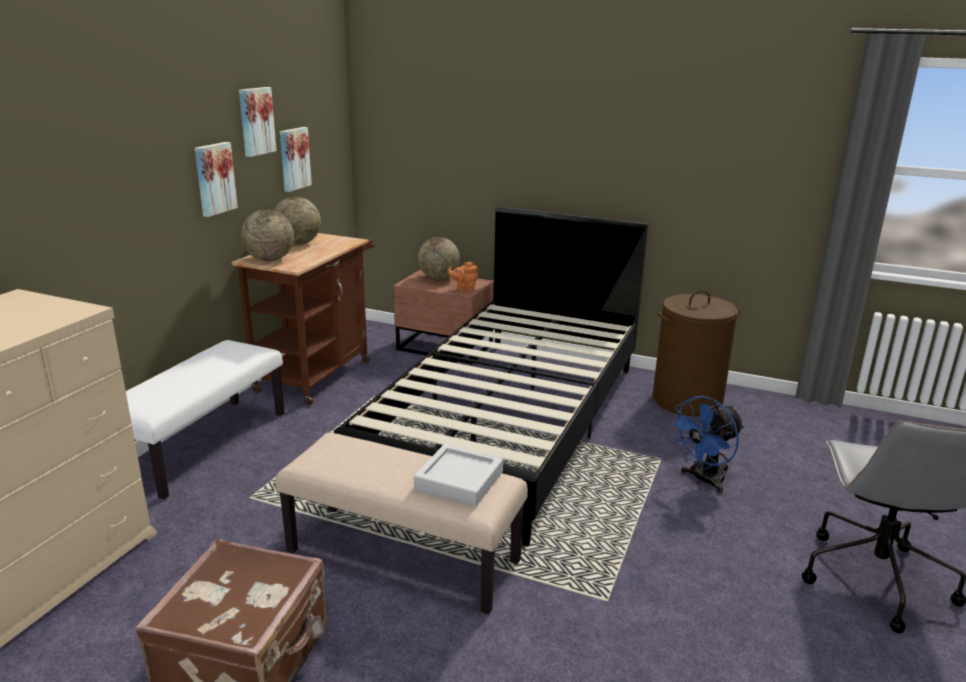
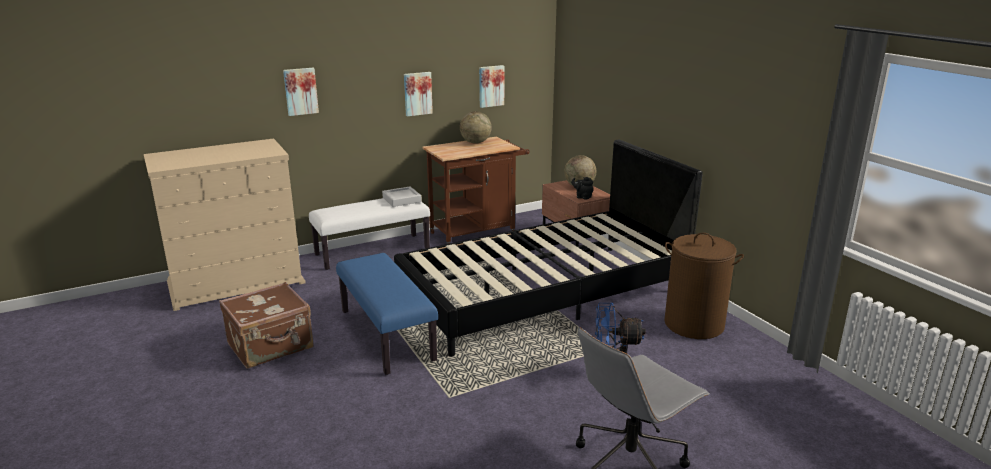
camera: 40 degrees right, 0 degrees up
picture [239,87,277,157] -> picture moved to [283,68,319,116]
globe [241,210,294,261] -> none
beige bench [275,433,528,614] -> blue bench [336,253,438,375]
grey tray [414,444,503,506] -> grey tray moved to [382,186,422,207]
orange teapot [448,262,478,292] -> black teapot [571,177,593,200]

